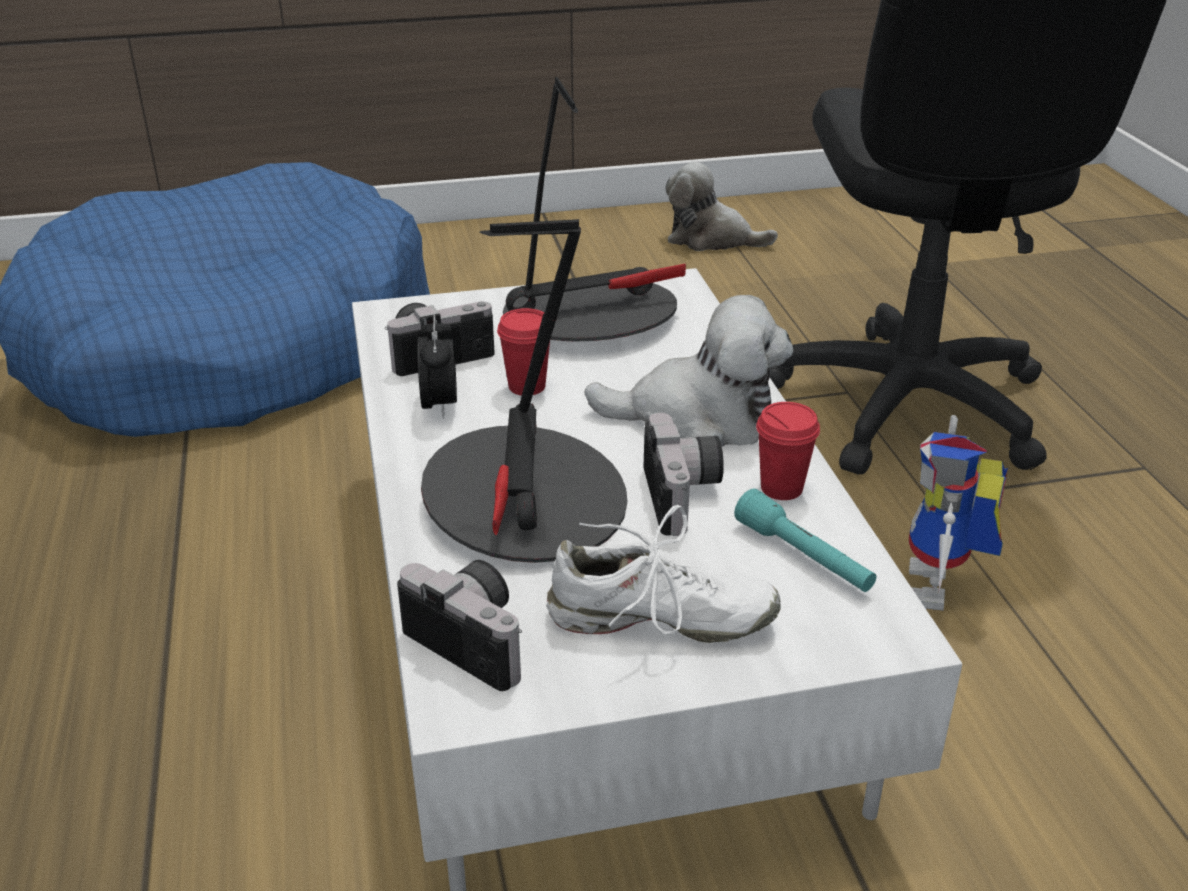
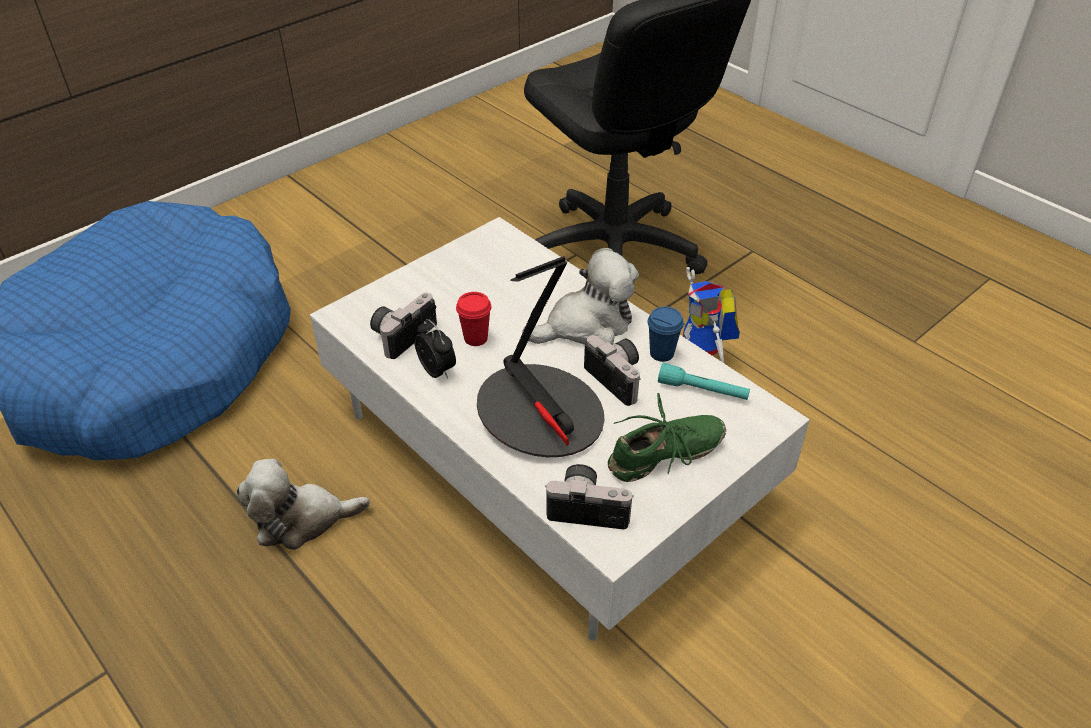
camera: 30 degrees left, 10 degrees up
table lamp [503,77,686,342] -> none
white shoe [546,505,781,643] -> green shoe [608,393,726,482]
plush toy [666,162,778,251] -> plush toy moved to [236,459,370,550]
red cup [756,402,820,500] -> blue cup [647,306,684,362]

